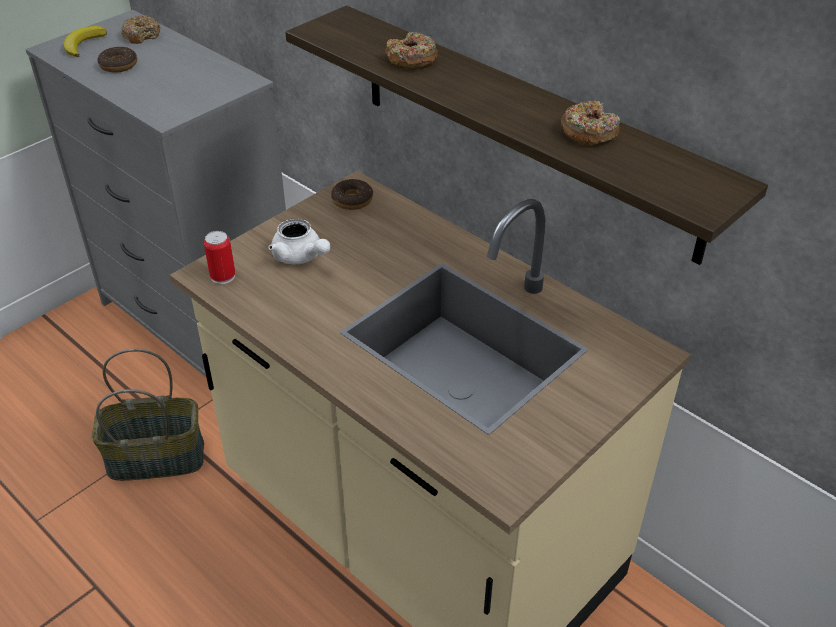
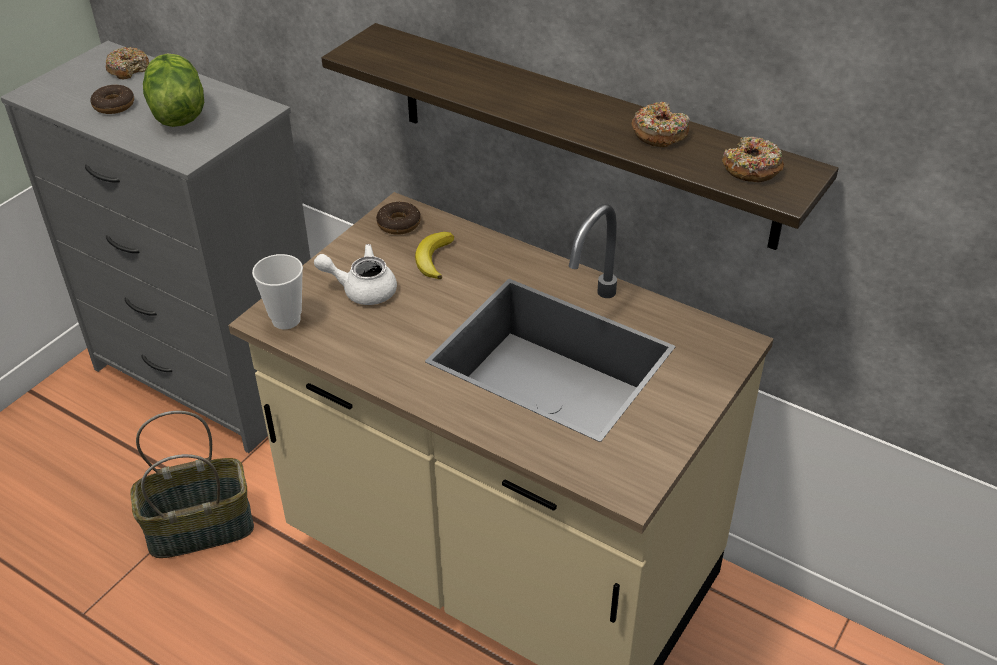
camera: 10 degrees left, 0 degrees up
banana [63,26,107,57] -> banana moved to [415,232,454,279]
can [204,231,235,284] -> cup [252,254,303,329]
white teapot [268,218,331,265] -> white teapot turned 150 degrees clockwise [314,244,397,305]
donut [386,32,438,70] -> donut moved to [722,137,784,182]
none -> lettuce [143,54,204,127]

